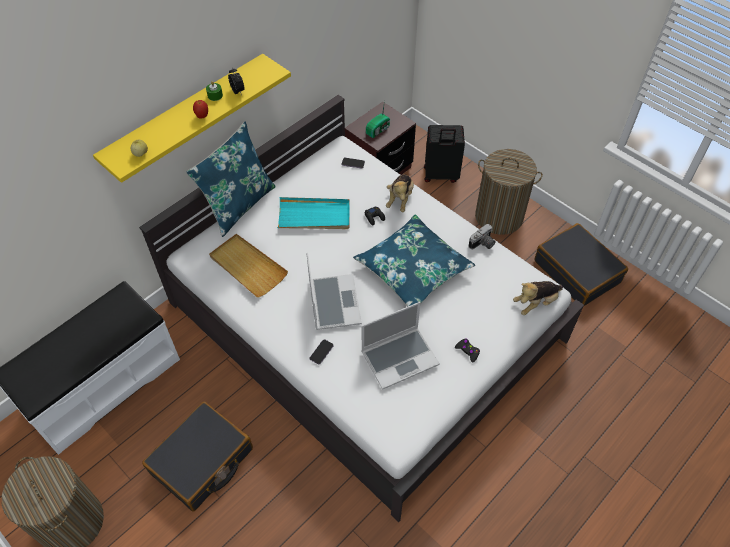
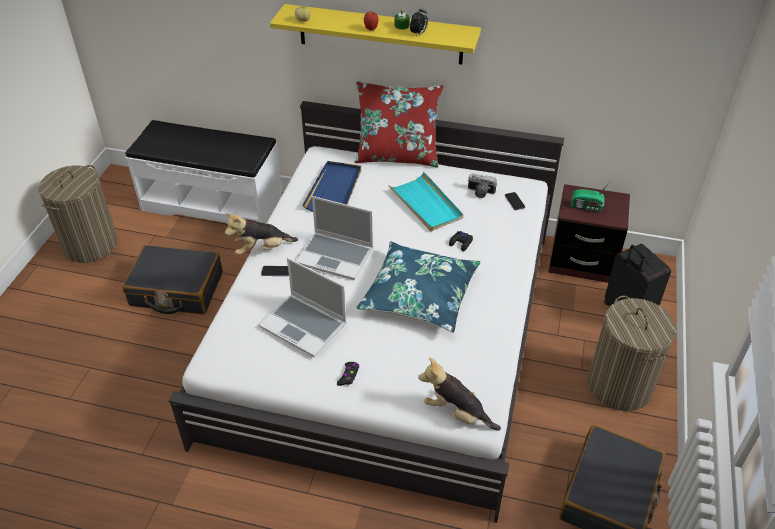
camera: 60 degrees right, 10 degrees down
blue pillow [186,122,276,237] -> red pillow [355,81,444,167]
beige tray [209,234,288,298] -> blue tray [302,161,361,212]
laptop [307,253,362,330] -> laptop turned 60 degrees clockwise [296,196,373,280]
plush toy [386,174,414,212] -> plush toy moved to [225,213,298,255]
camera [468,224,496,249] -> camera moved to [467,173,497,198]

